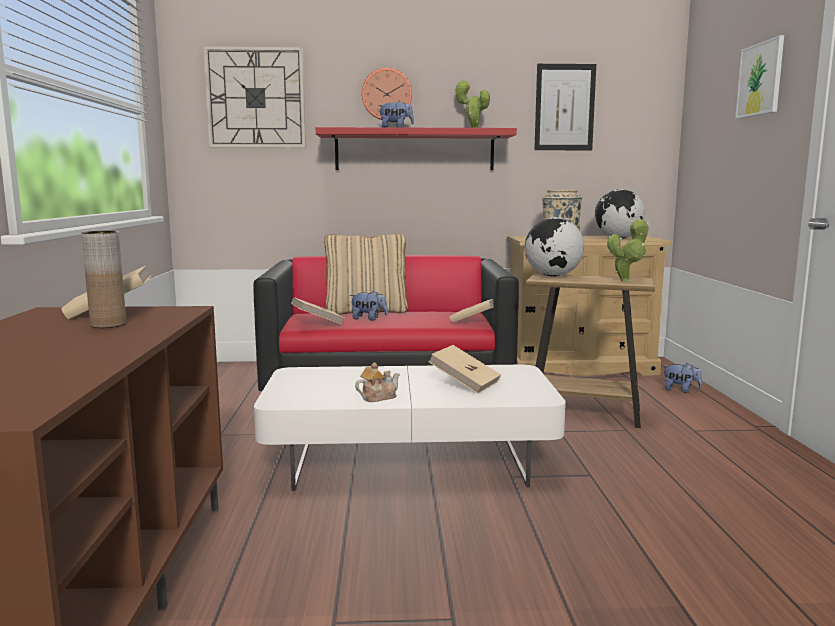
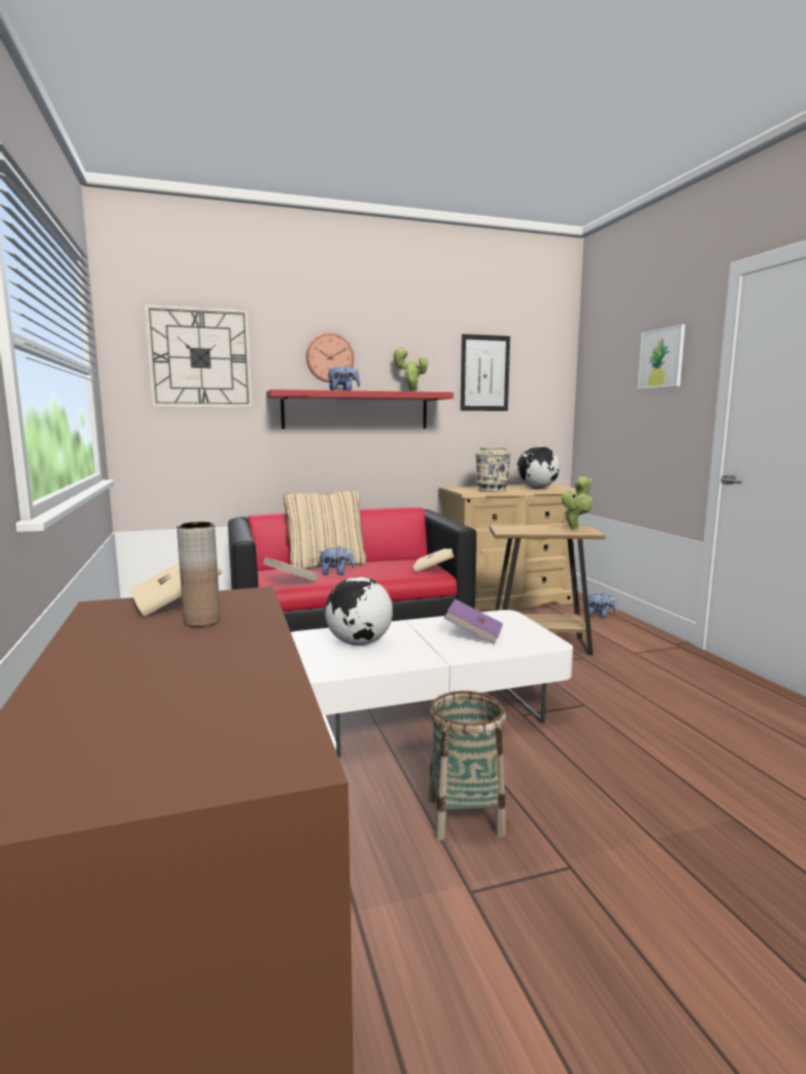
camera: 15 degrees left, 0 degrees up
teapot [355,362,400,402] -> none
beige book [428,345,501,394] -> purple book [444,599,503,645]
globe [525,217,584,277] -> globe moved to [325,577,393,646]
none -> basket [428,691,506,840]

